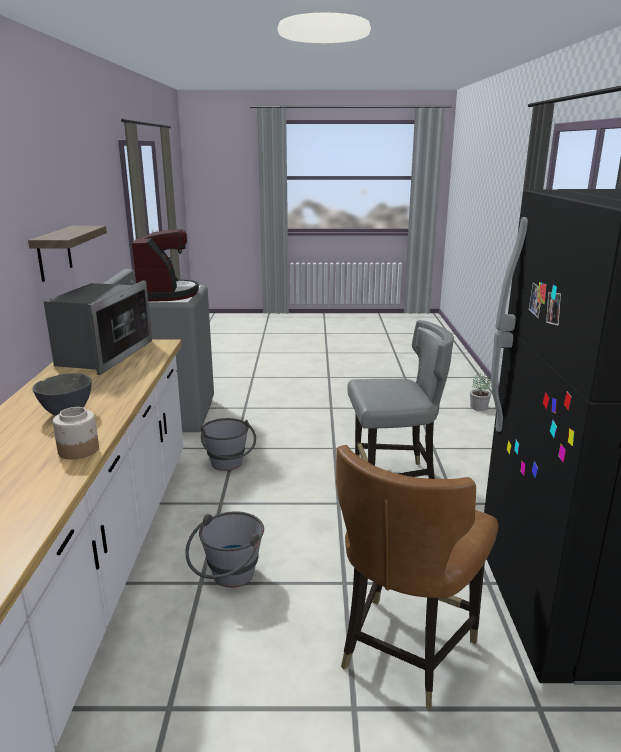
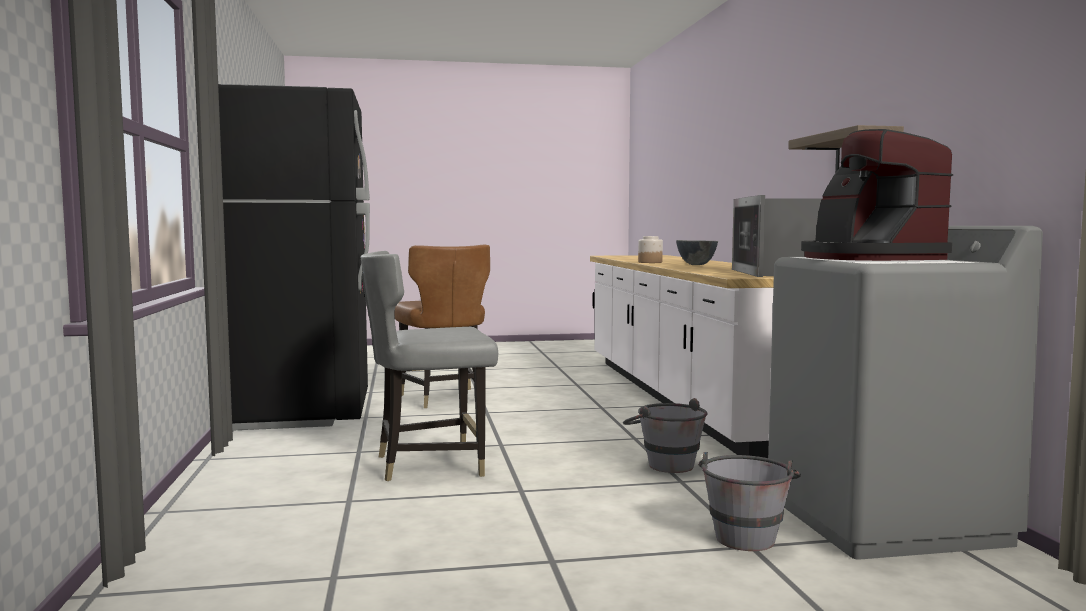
camera: 170 degrees right, 15 degrees down
grey bucket [185,511,264,588] -> grey bucket moved to [698,452,801,551]
brown chair [336,445,498,709] -> brown chair turned 135 degrees clockwise [395,245,490,408]
potted plant [470,372,491,411] -> none

